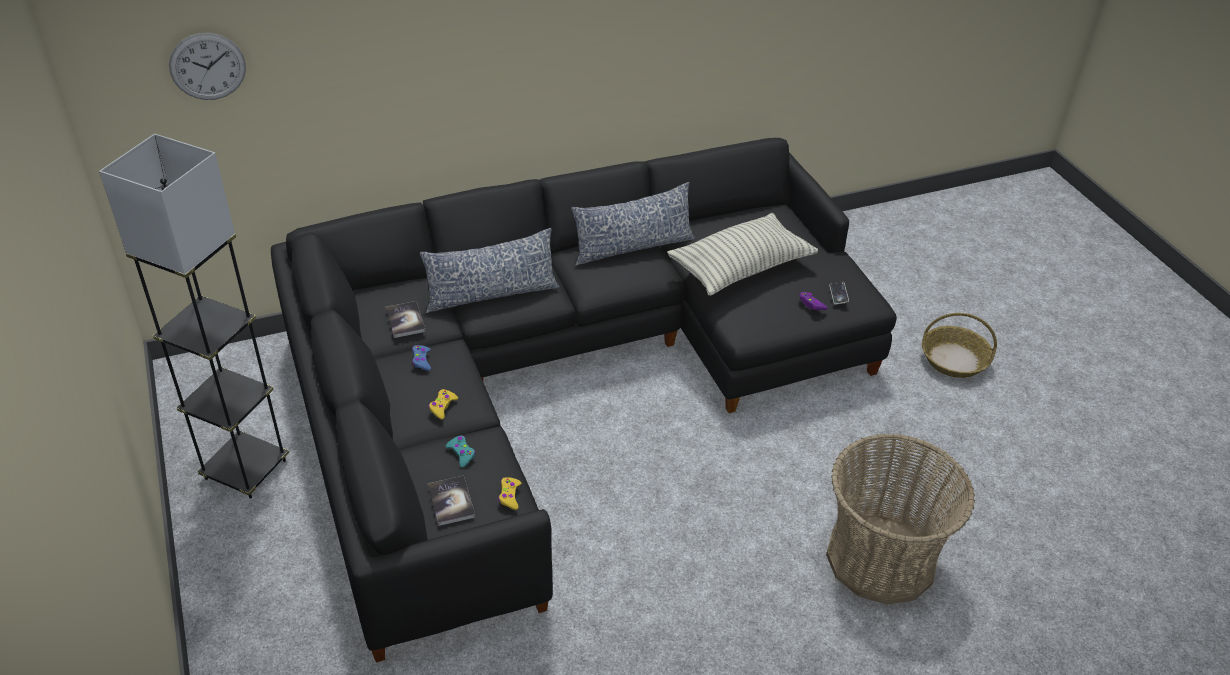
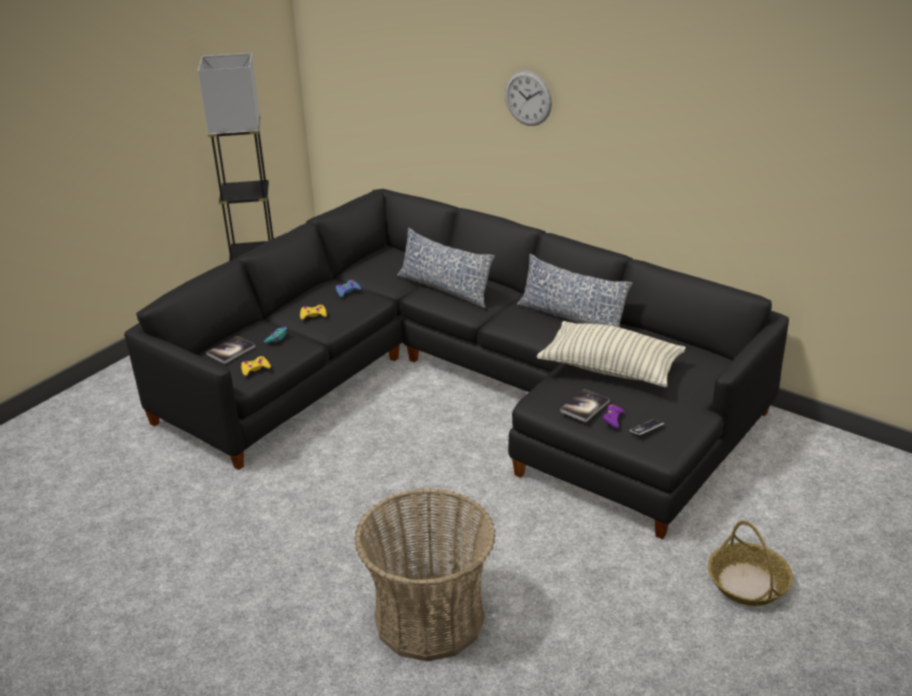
camera: 60 degrees right, 10 degrees down
wall clock [169,33,246,100] -> wall clock moved to [505,71,552,126]
book [385,301,426,338] -> book moved to [560,389,610,422]

